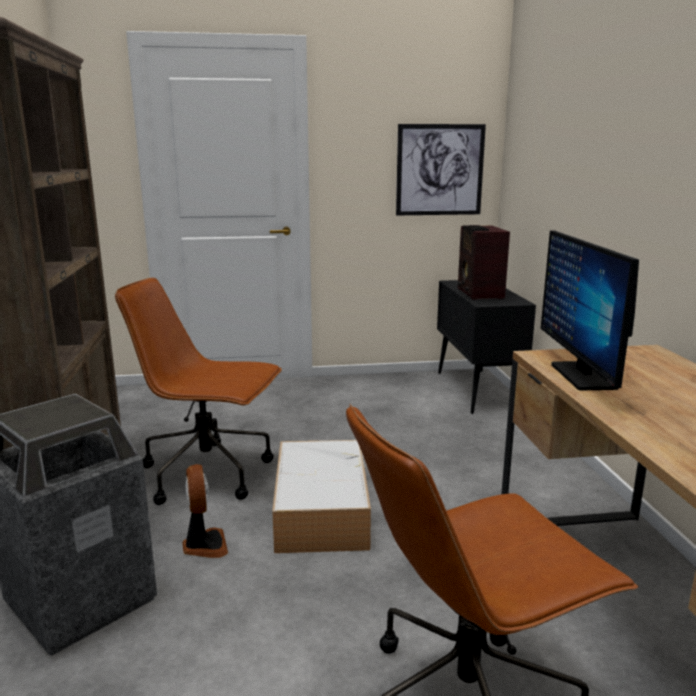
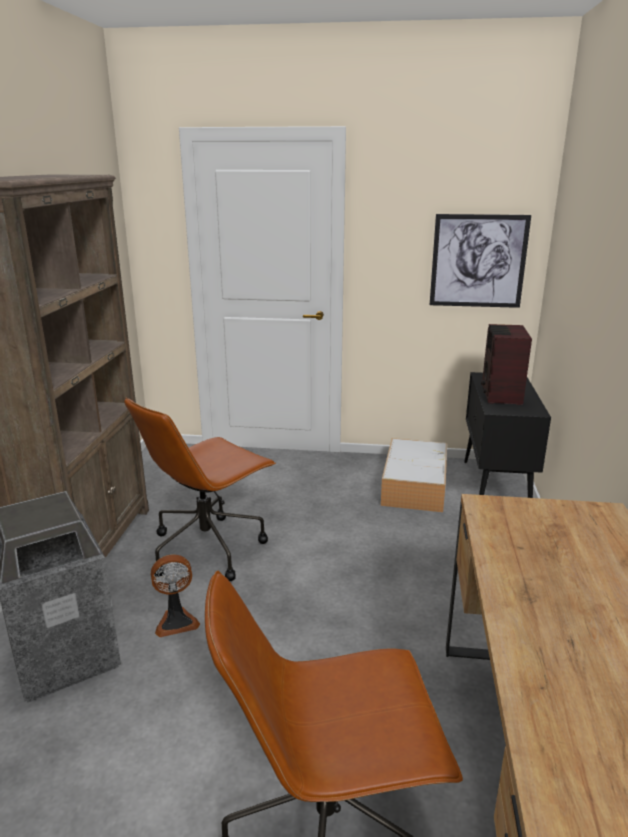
camera: 15 degrees right, 5 degrees up
brown office chair [115,278,282,505] -> brown office chair turned 75 degrees counterclockwise [124,397,276,581]
fan [182,464,228,558] -> fan turned 75 degrees clockwise [151,554,200,637]
storage box [272,440,371,553] -> storage box moved to [381,438,447,512]
monitor [541,231,639,390] -> none

